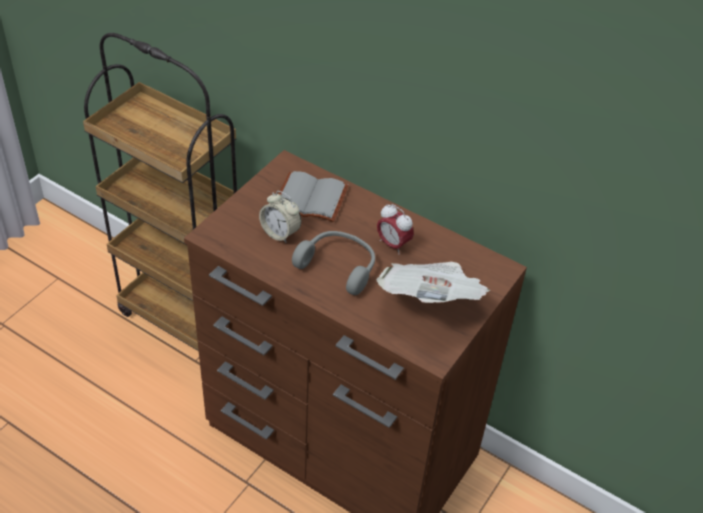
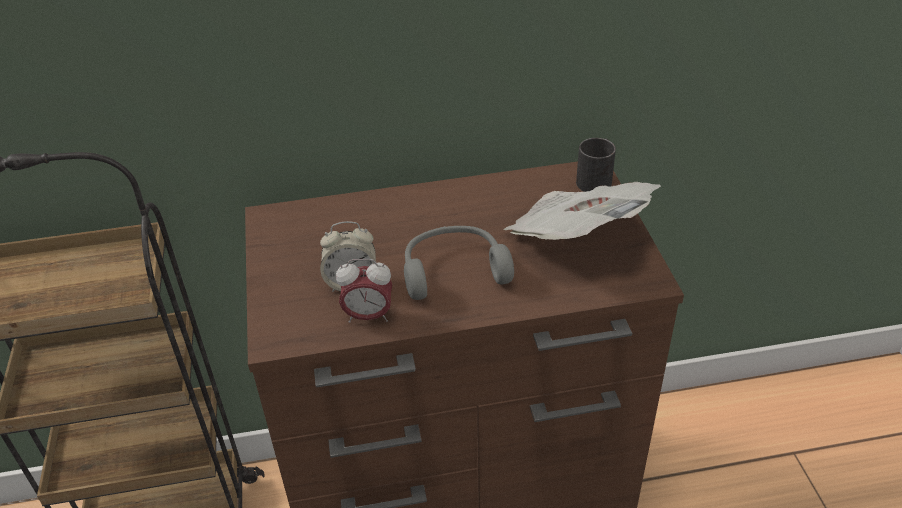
camera: 40 degrees left, 5 degrees down
grey book [279,171,348,222] -> none
alarm clock [377,204,414,255] -> alarm clock moved to [336,259,392,323]
none -> black mug [576,138,616,192]

